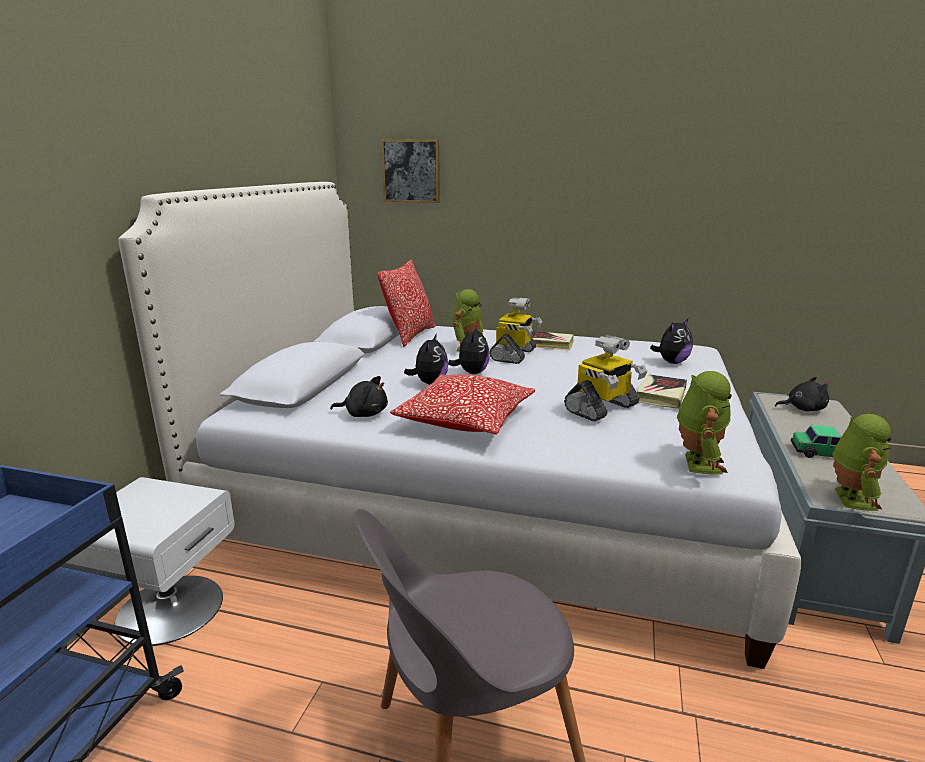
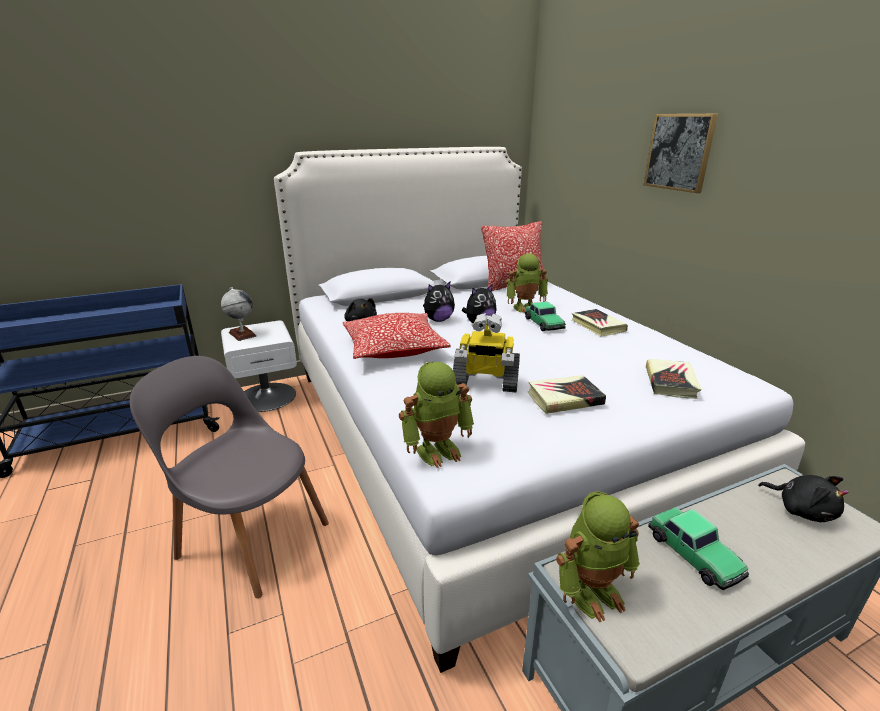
camera: 50 degrees right, 5 degrees up
picture [381,139,440,203] -> picture moved to [644,113,718,193]
toy robot [489,297,542,364] -> toy car [525,301,566,331]
plush toy [650,319,693,364] -> book [646,359,701,399]
none -> globe [221,287,257,341]

